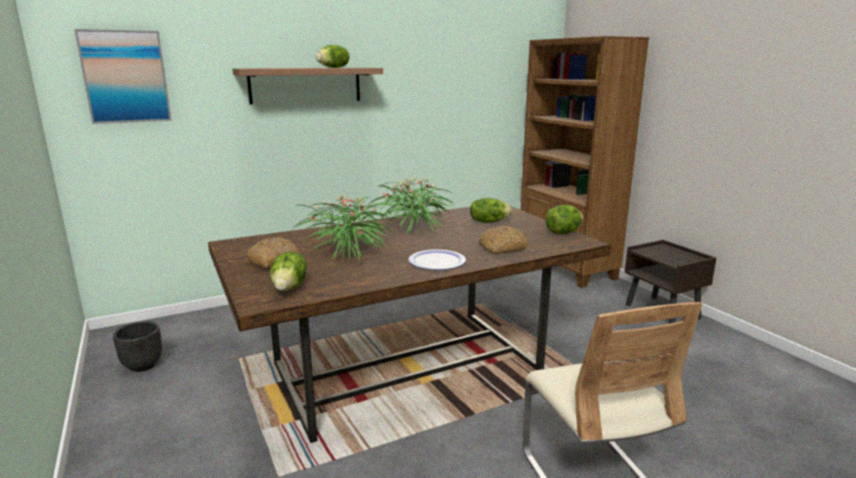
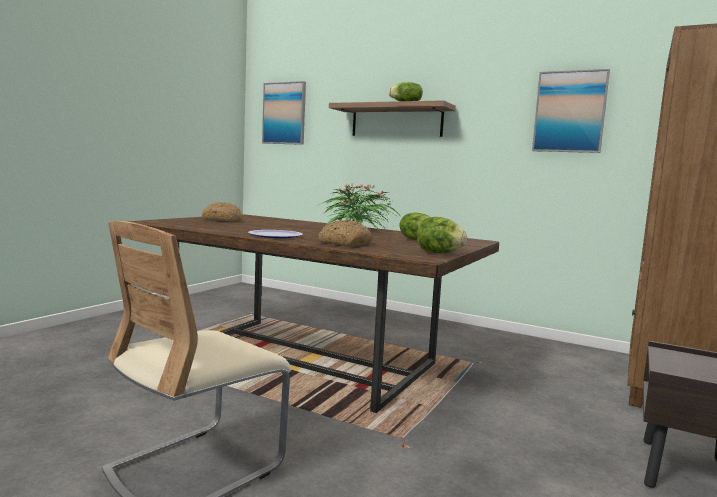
camera: 55 degrees right, 10 degrees down
black planter [113,321,162,372] -> none
lettuce [270,252,307,291] -> none
potted plant [294,195,396,261] -> none
none -> picture [532,69,610,153]

